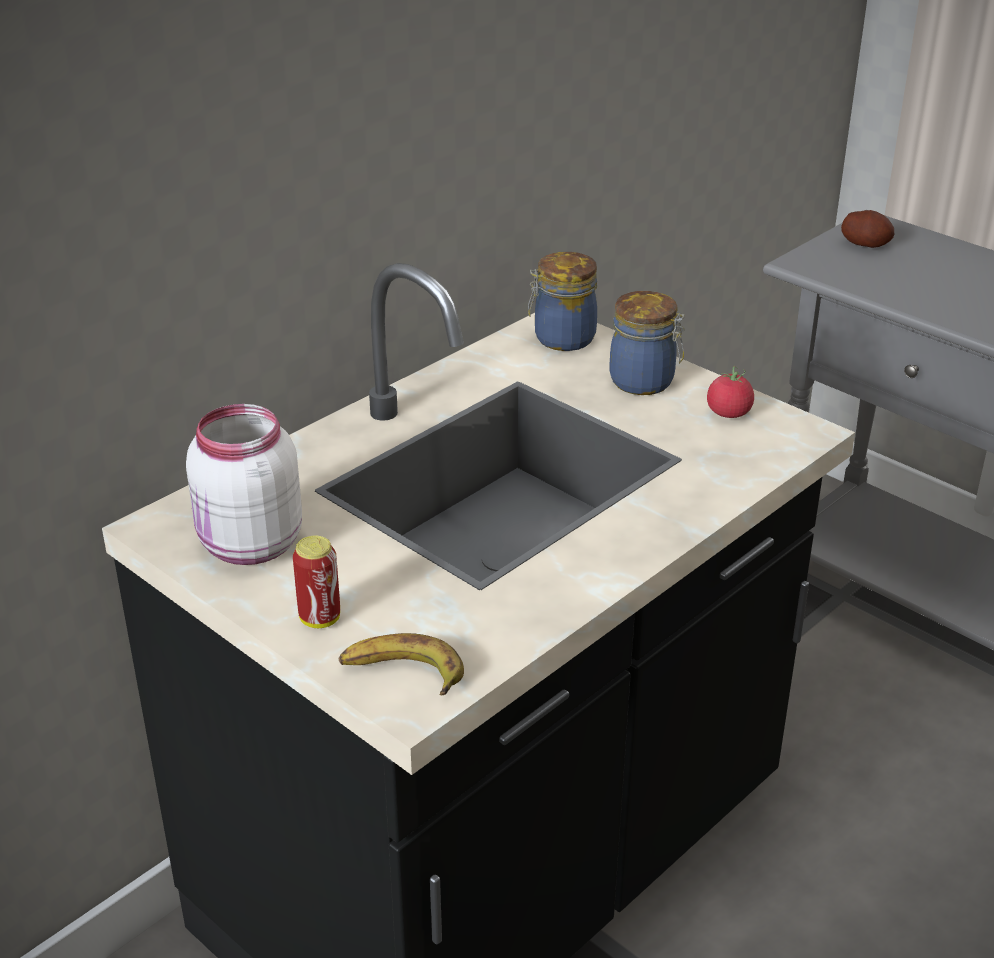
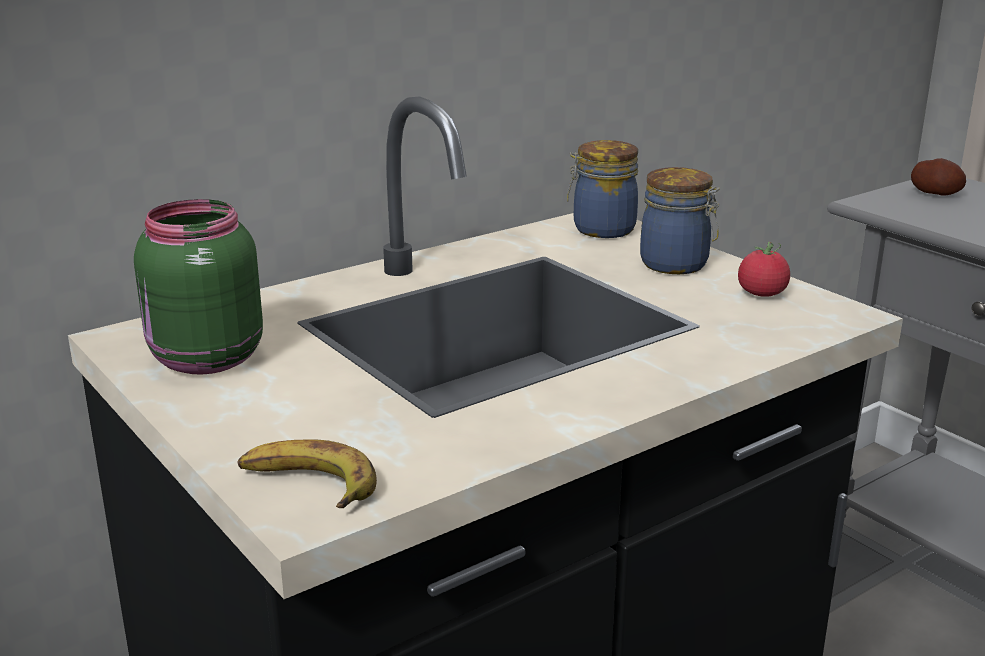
camera: 10 degrees right, 10 degrees down
white jar [186,404,302,565] -> green jar [134,199,263,375]
can [293,536,340,628] -> none

